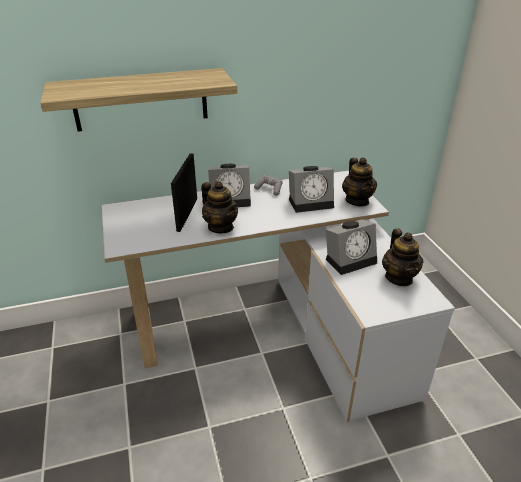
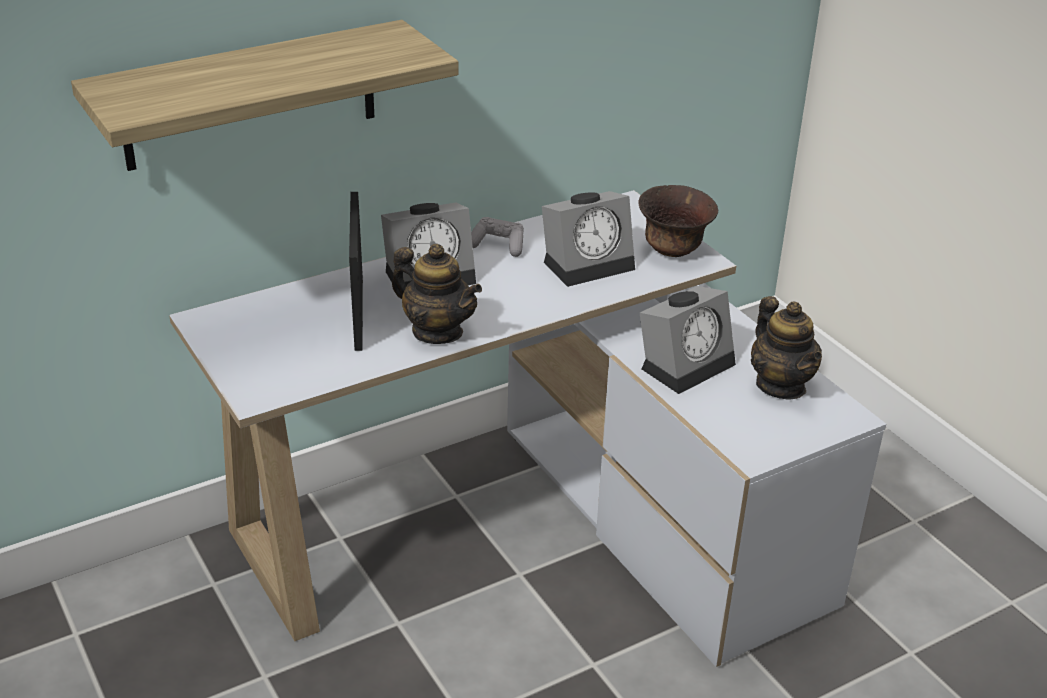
camera: 15 degrees left, 0 degrees up
teapot [342,157,377,207] -> brown bowl [638,185,718,257]

